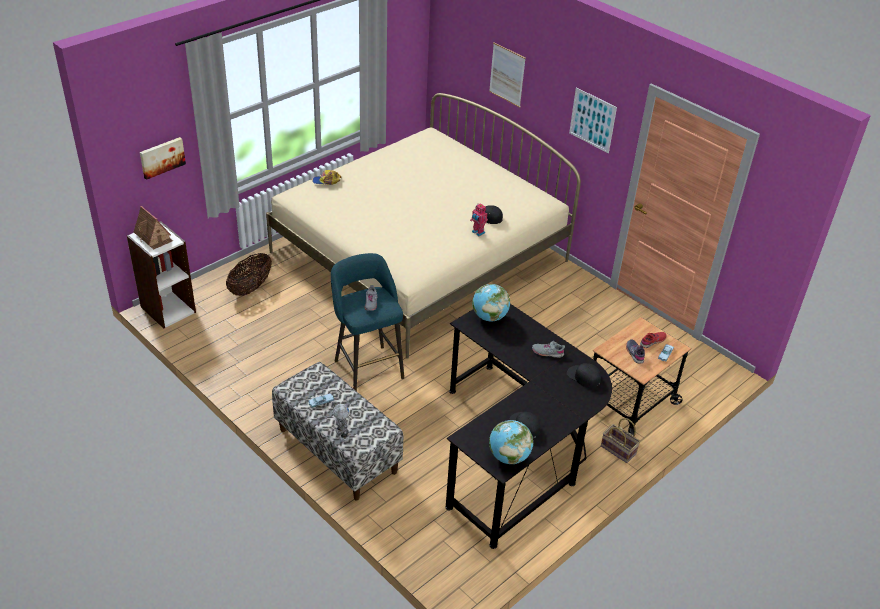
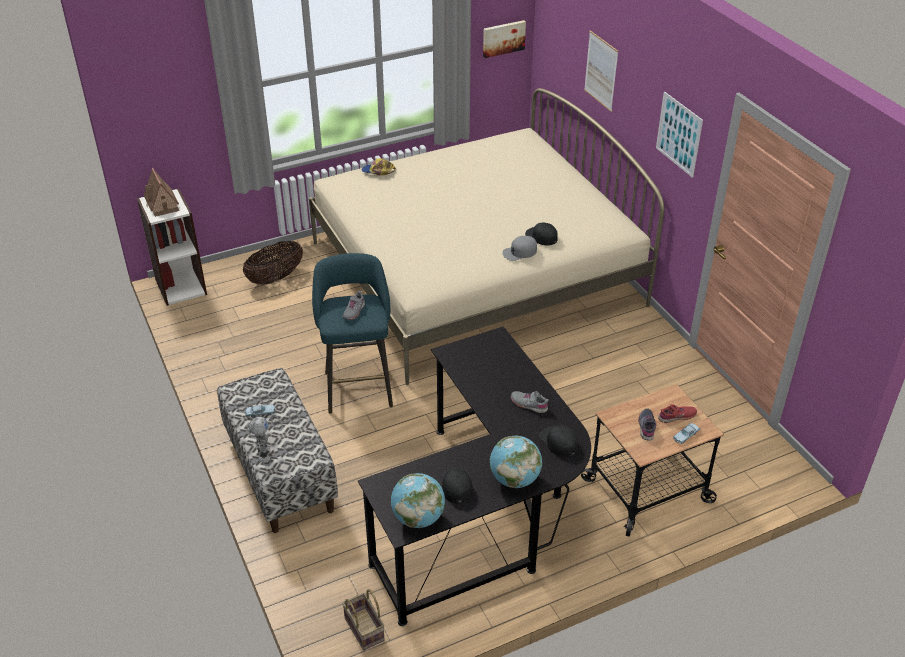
camera: 20 degrees right, 0 degrees up
picture [140,137,186,180] -> picture moved to [483,20,526,58]
toy robot [470,203,488,236] -> grey cap [502,236,537,261]
globe [472,284,510,322] -> globe moved to [490,436,542,488]
basket [601,418,640,463] -> basket moved to [342,589,384,650]

